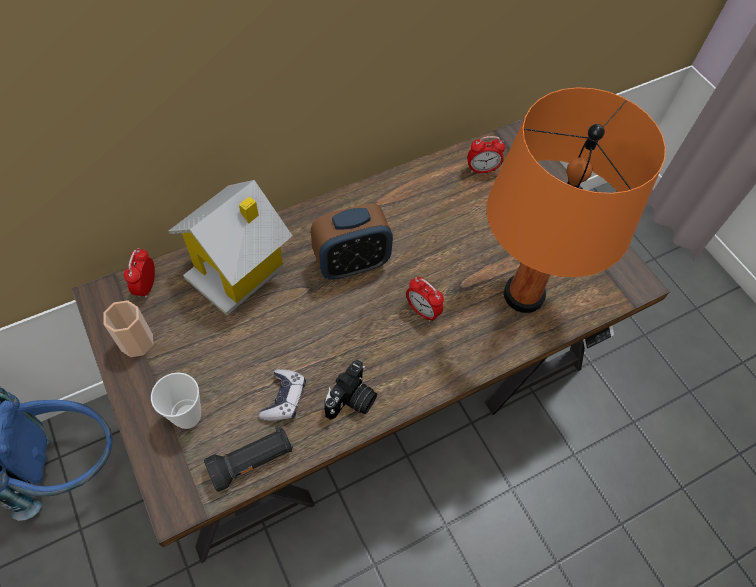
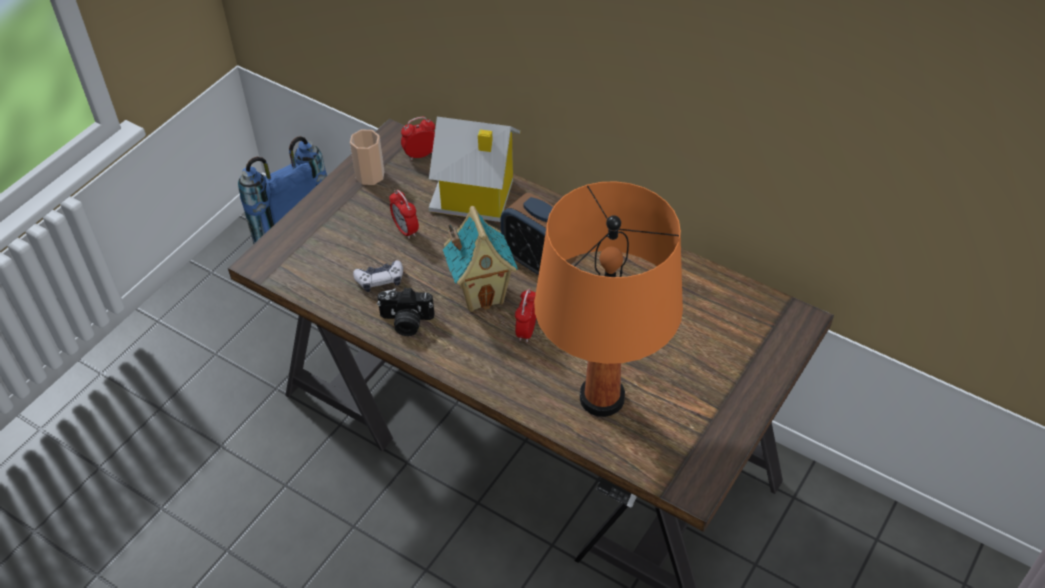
camera: 65 degrees right, 10 degrees down
cup [151,373,201,429] -> none
black flashlight [204,426,293,492] -> none
alarm clock [467,136,505,173] -> alarm clock moved to [389,190,419,239]
none -> toy house [443,206,518,312]

